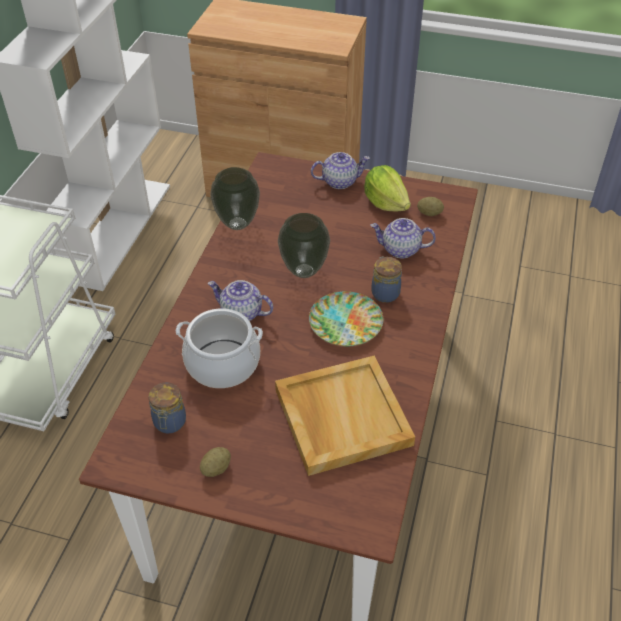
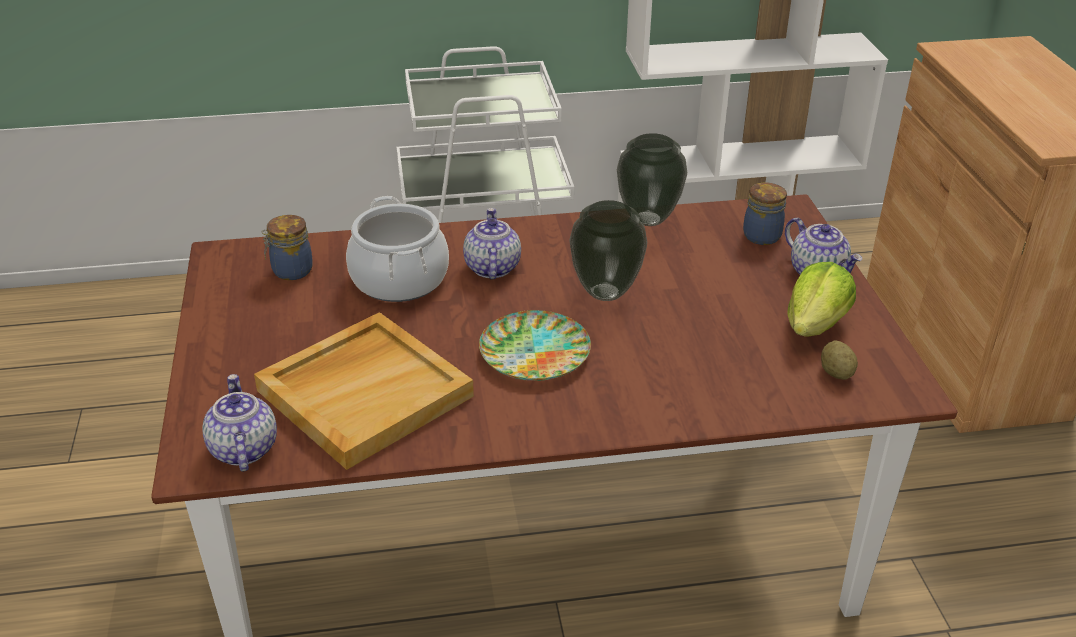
camera: 65 degrees right, 10 degrees down
potato [200,447,231,477] -> none
teapot [370,218,436,258] -> teapot moved to [202,374,277,472]
jar [371,256,402,303] -> jar moved to [743,183,787,245]

